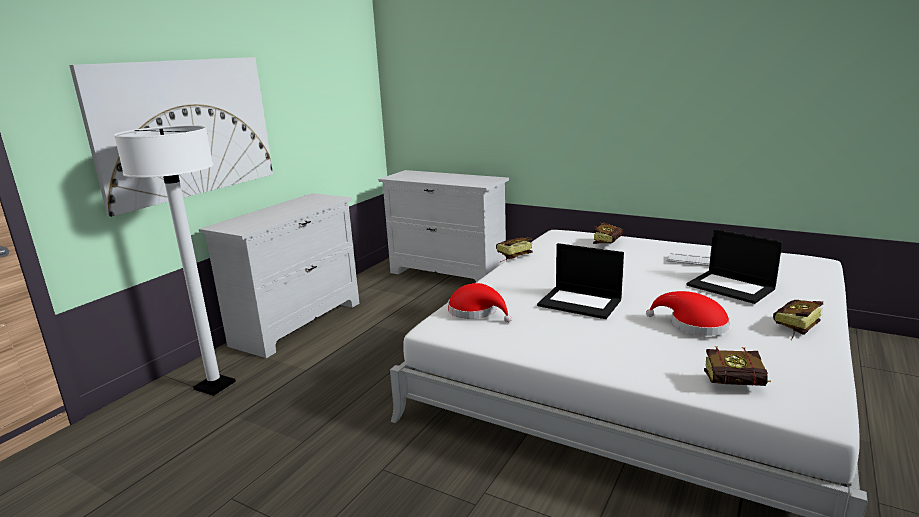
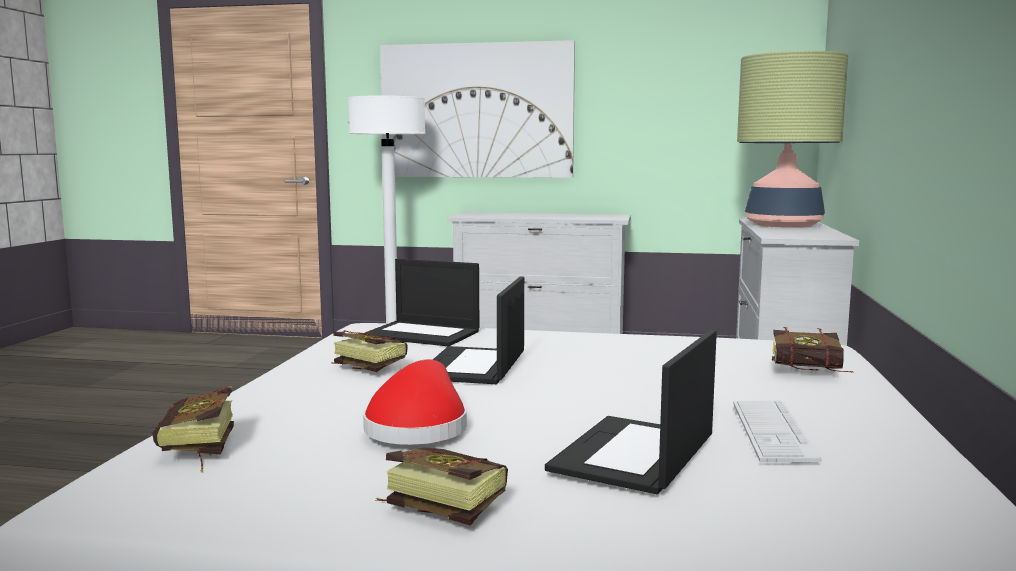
camera: 70 degrees right, 10 degrees down
red hat [448,283,512,323] -> laptop [365,258,479,346]
book [496,237,533,262] -> book moved to [331,330,408,372]
none -> table lamp [737,51,848,228]

